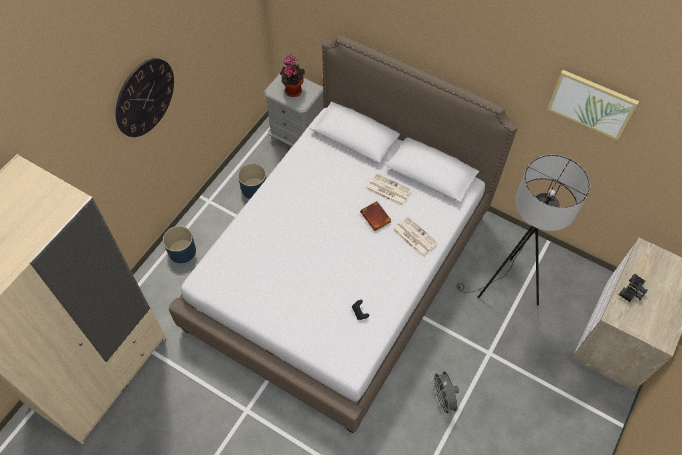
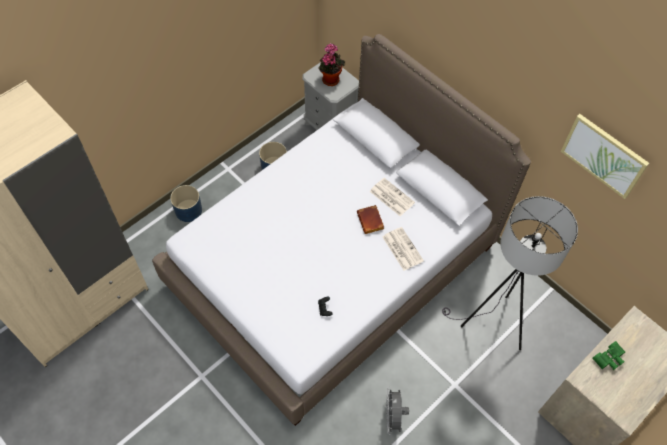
camera: 15 degrees right, 0 degrees up
wall clock [116,58,174,137] -> none
black binoculars [619,273,648,302] -> green binoculars [592,341,625,370]

